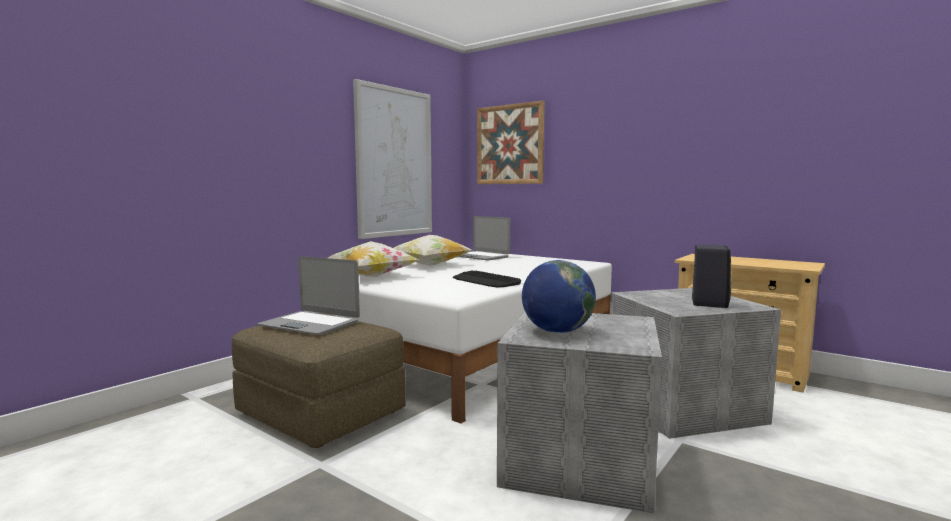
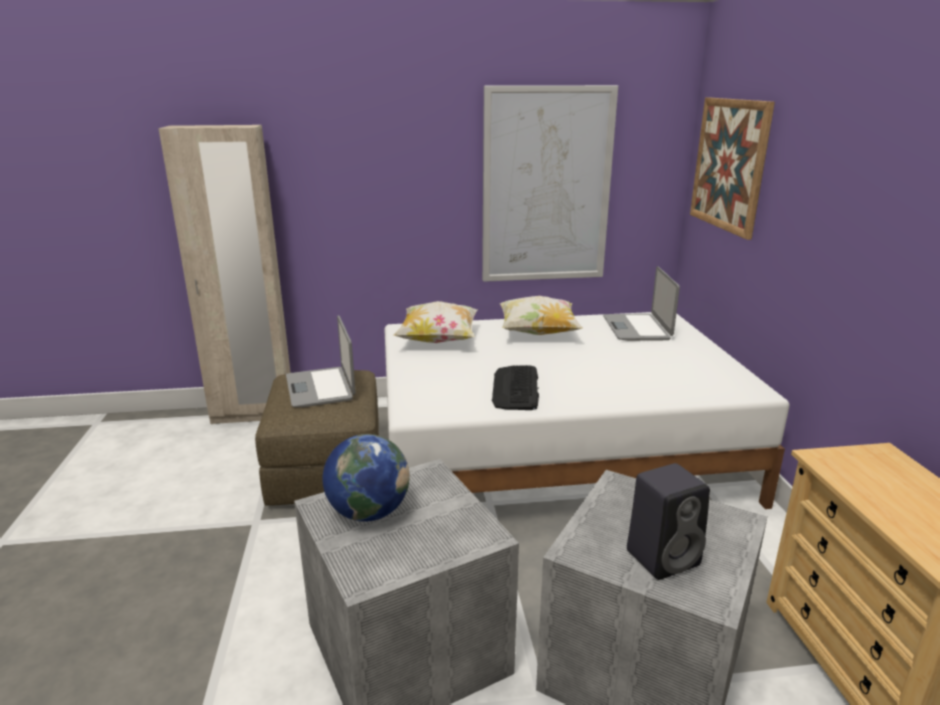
camera: 45 degrees right, 15 degrees up
none -> beige wardrobe [159,125,291,424]

